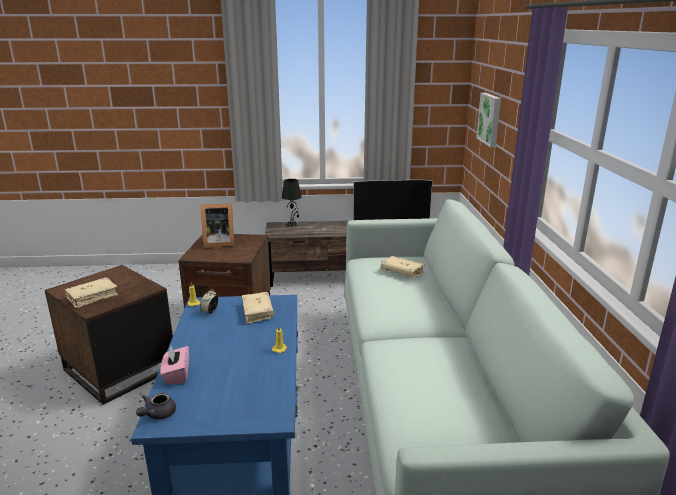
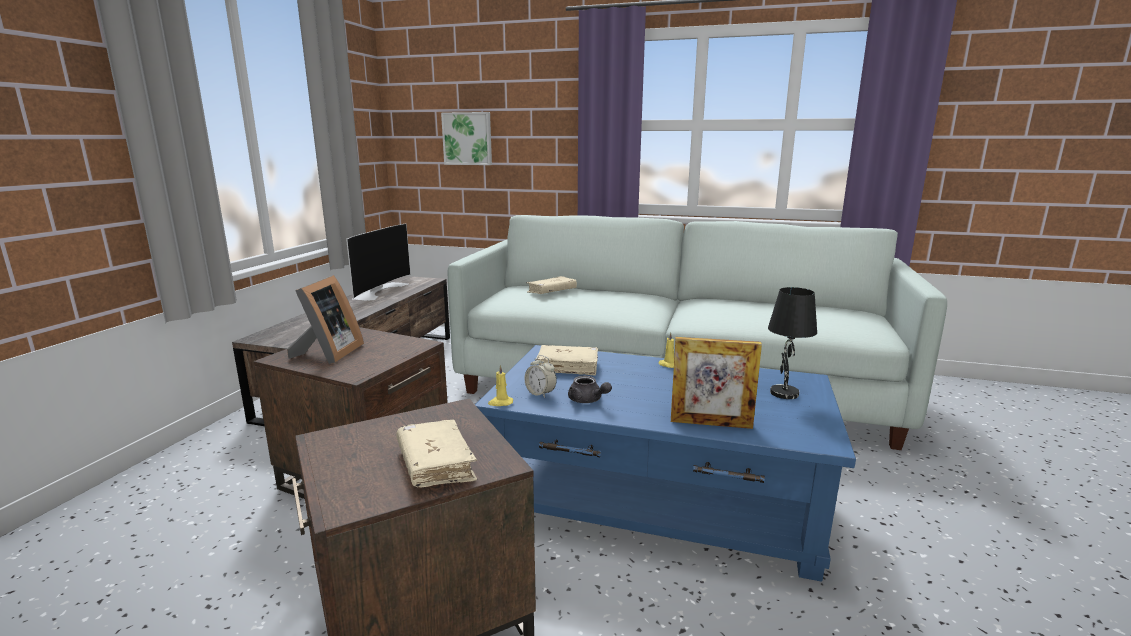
camera: 70 degrees left, 5 degrees down
grey teapot [136,393,176,420] -> grey teapot moved to [568,376,612,403]
pink tissue box [160,346,189,385] -> picture frame [671,337,762,429]
black table lamp [282,179,301,227] -> black table lamp moved to [768,287,817,399]

